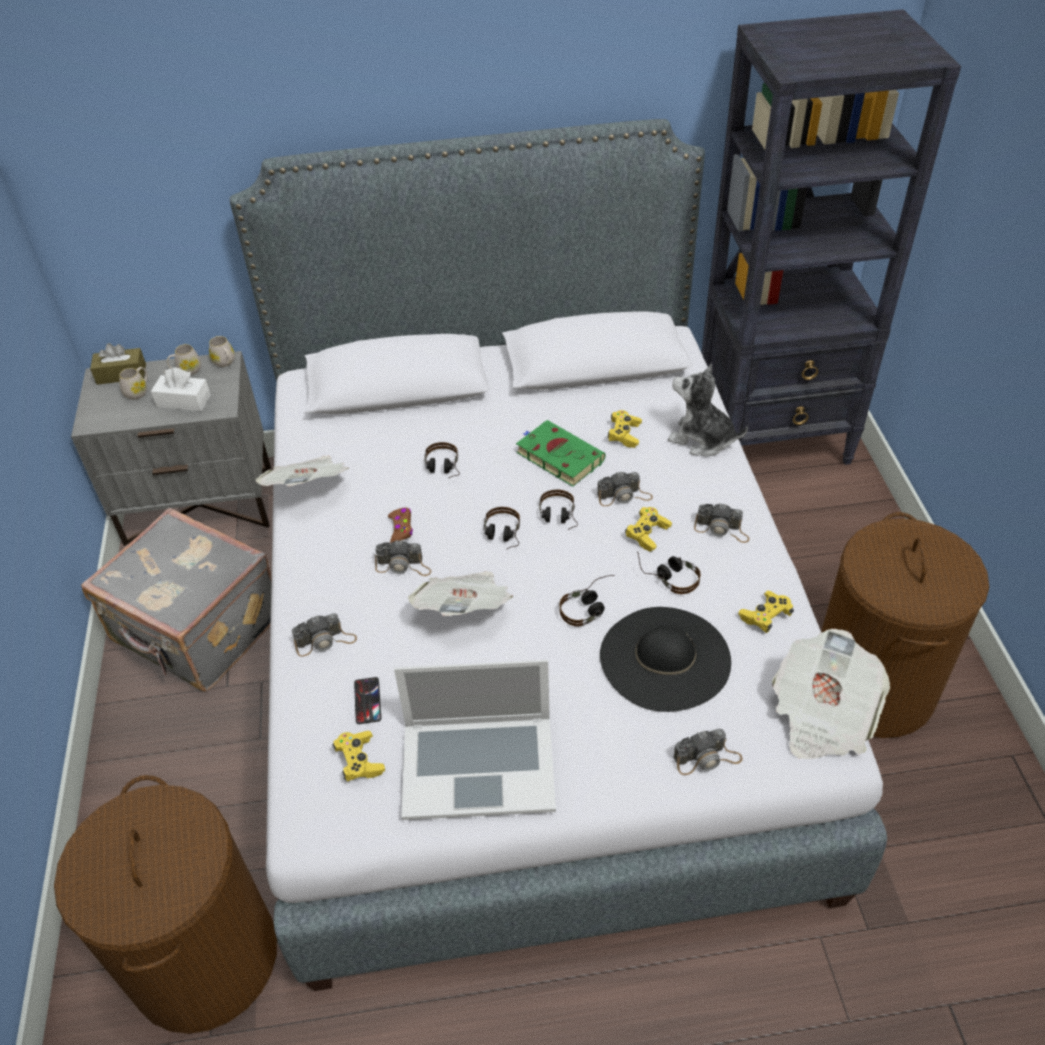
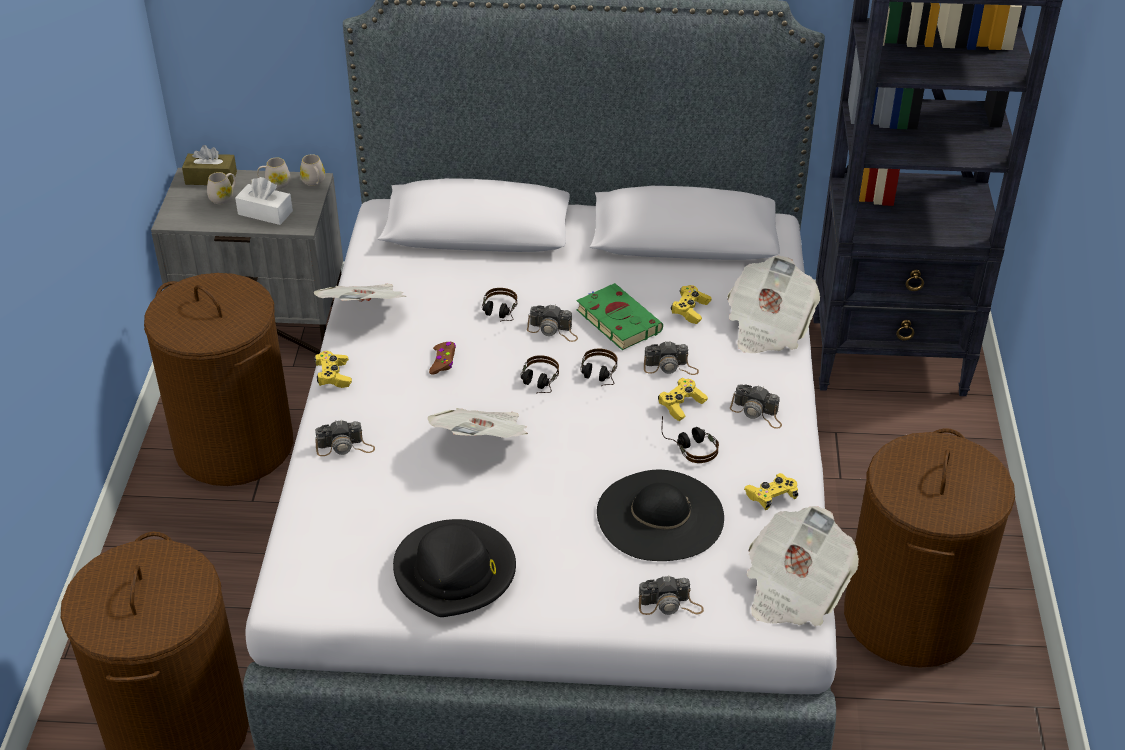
camera: 10 degrees right, 5 degrees down
grey suitcase [81,508,272,692] -> brown laundry basket [144,273,293,486]
yellow game controller [332,731,385,782] -> yellow game controller moved to [314,351,352,388]
phone [354,677,381,724] -> none
camera [375,540,431,576] -> camera moved to [527,304,578,342]
laptop [394,660,556,820] -> black hat [393,519,516,617]
headphones [560,575,615,627] -> none
plush toy [668,363,748,456] -> newspaper [727,256,820,353]

